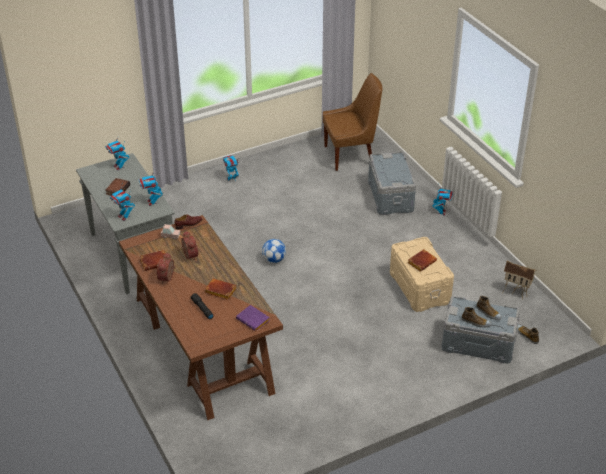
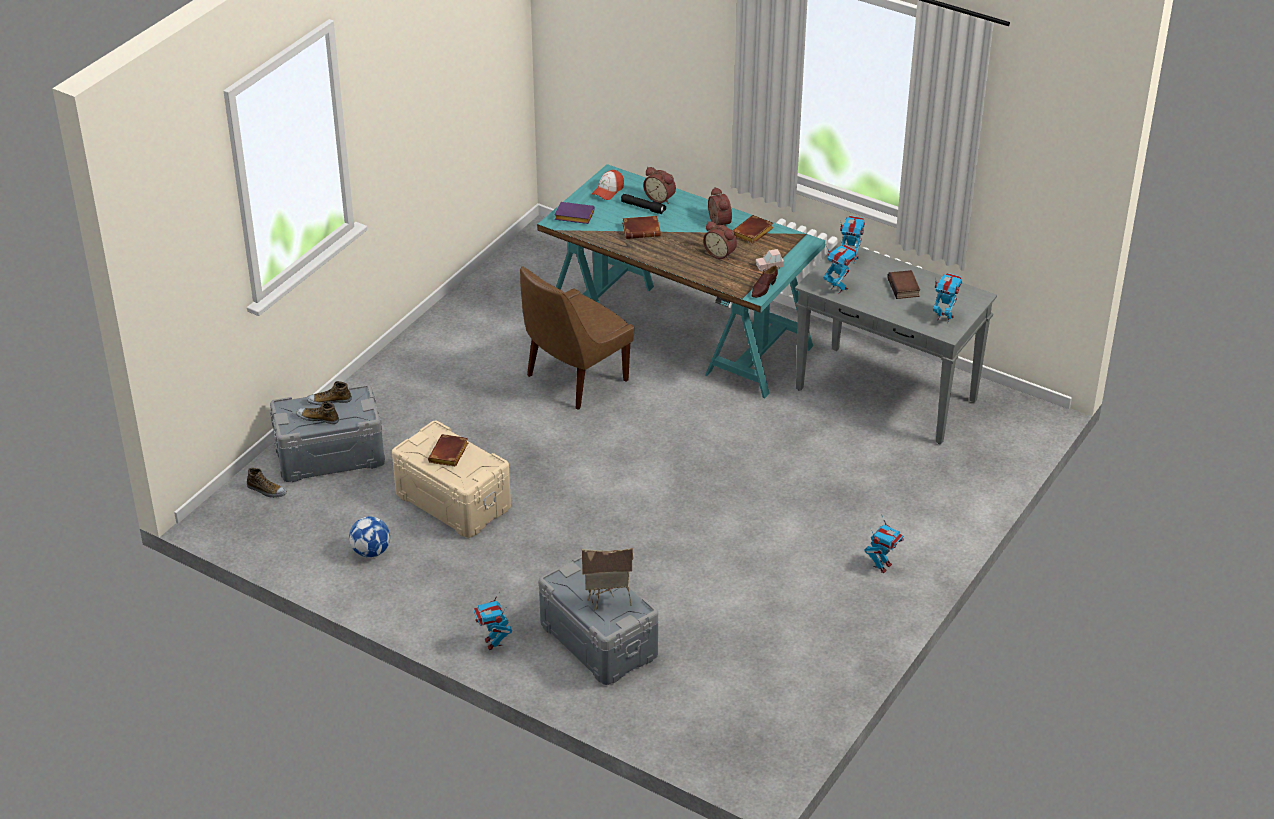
camera: 150 degrees right, 0 degrees up
brown desk [119,215,283,420] -> turquoise desk [537,164,825,398]
football [262,239,286,263] -> football moved to [349,517,390,558]
brown chair [323,73,382,171] -> brown chair moved to [520,266,634,410]
toy house [503,261,537,300] -> toy house moved to [581,548,633,610]
none -> cap [592,170,624,200]
none -> alarm clock [643,167,676,204]

